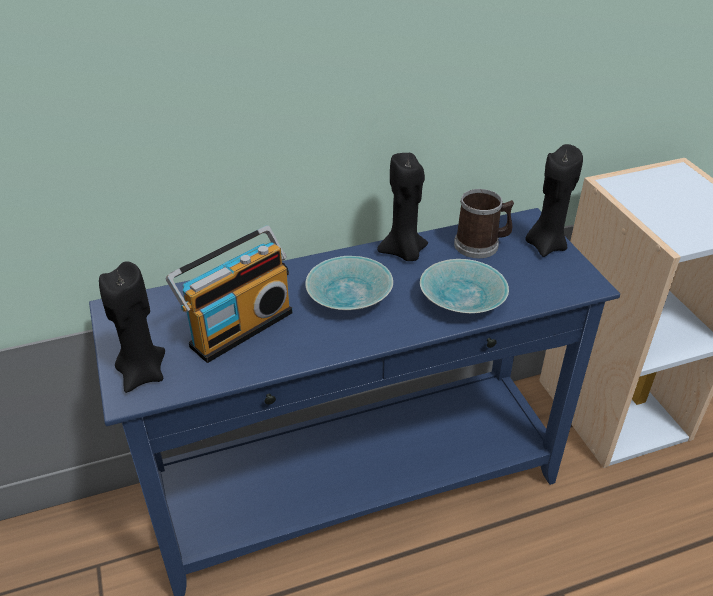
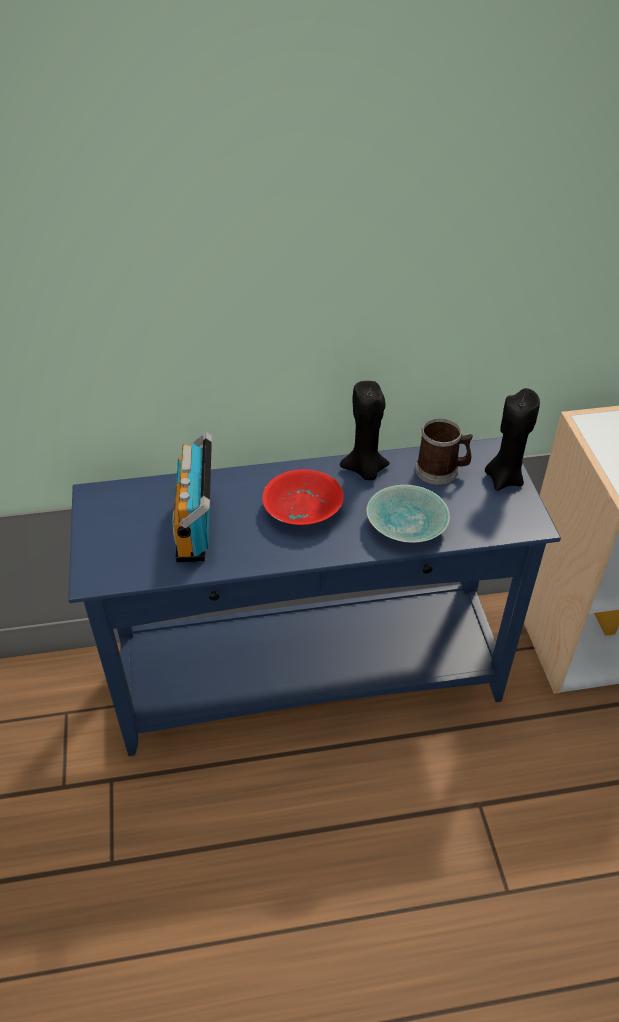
camera: 10 degrees right, 5 degrees up
black candle [99,261,165,393] -> none
radio [165,226,293,363] -> radio turned 120 degrees clockwise [173,432,212,562]
turquoise bowl [305,256,393,310] -> red bowl [262,469,344,525]

